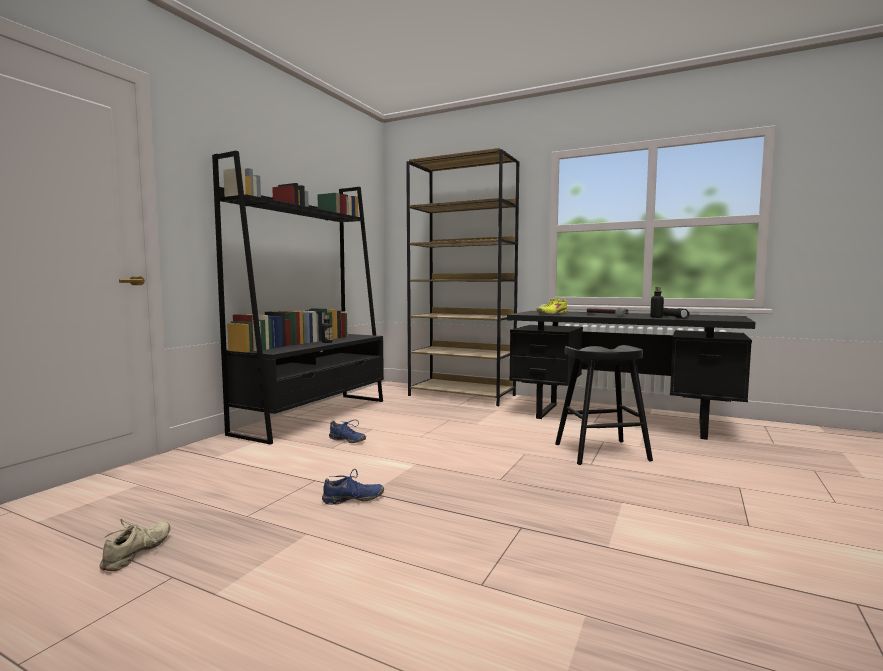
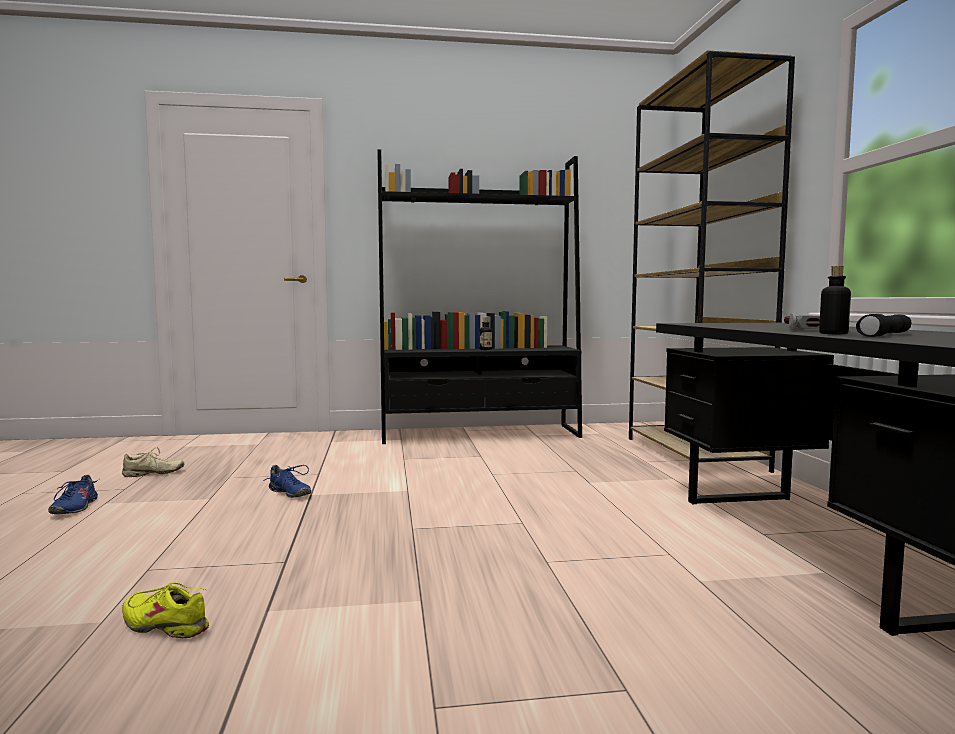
camera: 55 degrees right, 0 degrees up
blue shoe [329,420,366,443] -> blue shoe moved to [48,475,99,514]
yellow shoe [537,298,568,315] -> yellow shoe moved to [122,582,209,638]
black stool [555,345,653,465] -> none

